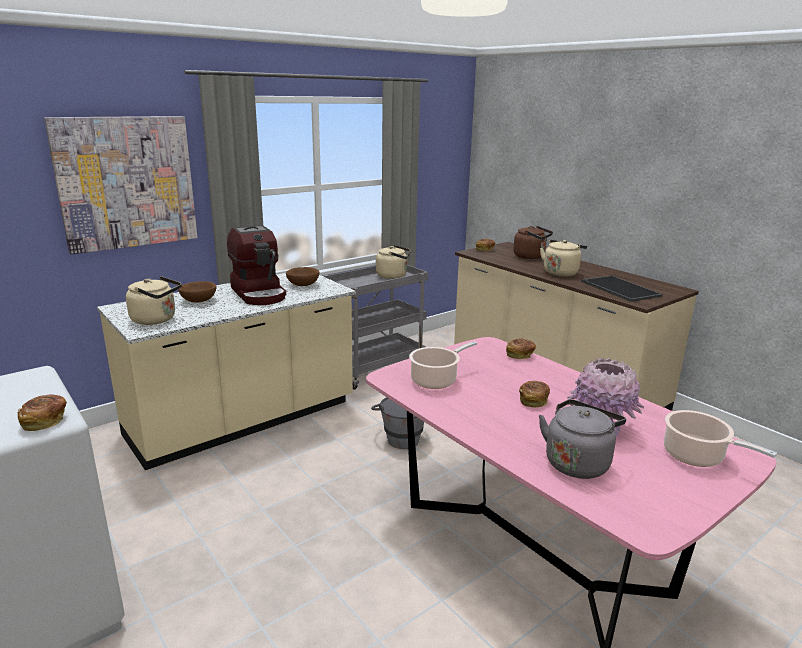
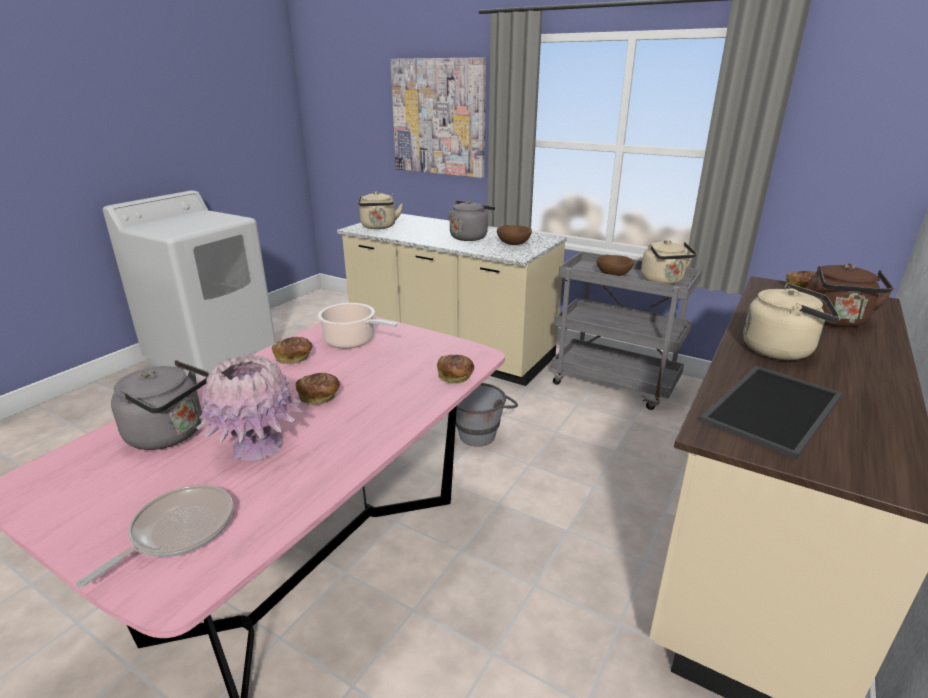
camera: 70 degrees right, 5 degrees up
bread [18,394,67,431] -> bread moved to [272,337,313,364]
brown bowl [178,281,216,302] -> brown bowl moved to [597,255,634,276]
coffee machine [227,225,286,305] -> grey kettle [447,201,495,241]
cooking pot [664,410,777,467] -> frying pan [76,485,233,588]

